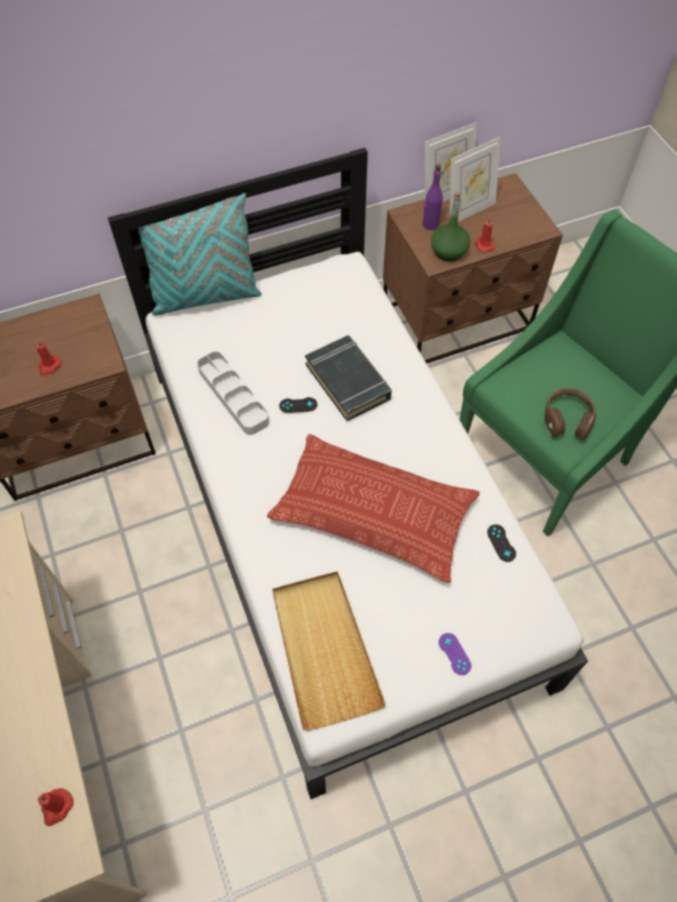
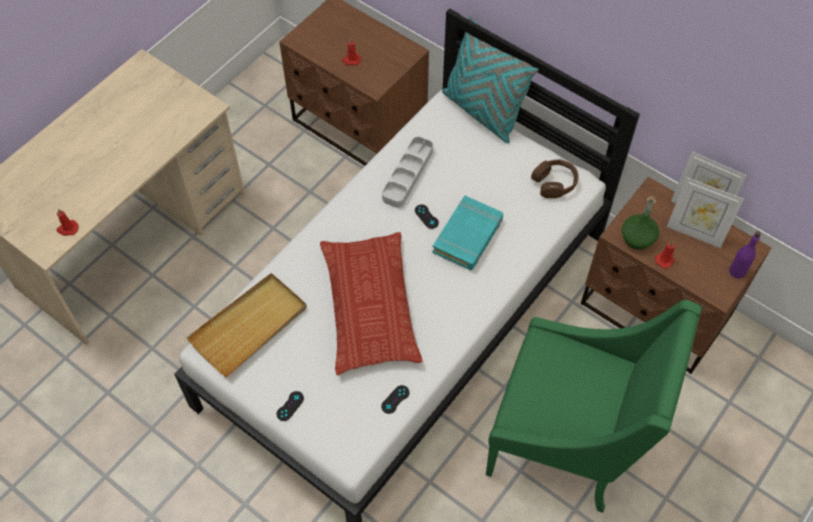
camera: 60 degrees right, 0 degrees up
black book [305,335,392,421] -> turquoise book [432,195,503,270]
purple bottle [423,164,443,230] -> purple bottle moved to [729,231,761,278]
purple game controller [439,633,471,675] -> black game controller [276,391,304,421]
brown headphones [545,388,596,440] -> brown headphones moved to [531,159,579,198]

